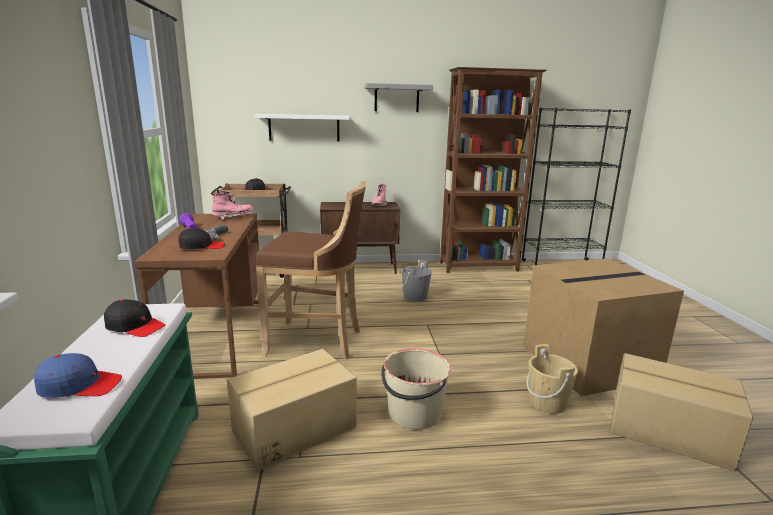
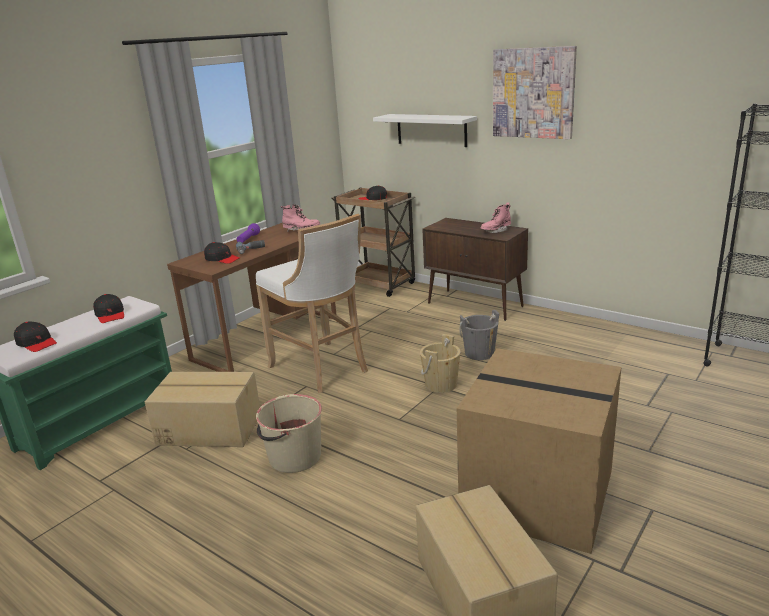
camera: 45 degrees right, 5 degrees up
blue cap [34,353,122,398] -> black cap [14,322,57,352]
brown stool [256,181,366,359] -> white stool [256,214,368,393]
grey shelf [365,83,433,112] -> picture [493,46,577,139]
brown bookcase [440,67,547,273] -> none
beige bucket [527,344,578,414] -> beige bucket moved to [420,334,461,393]

